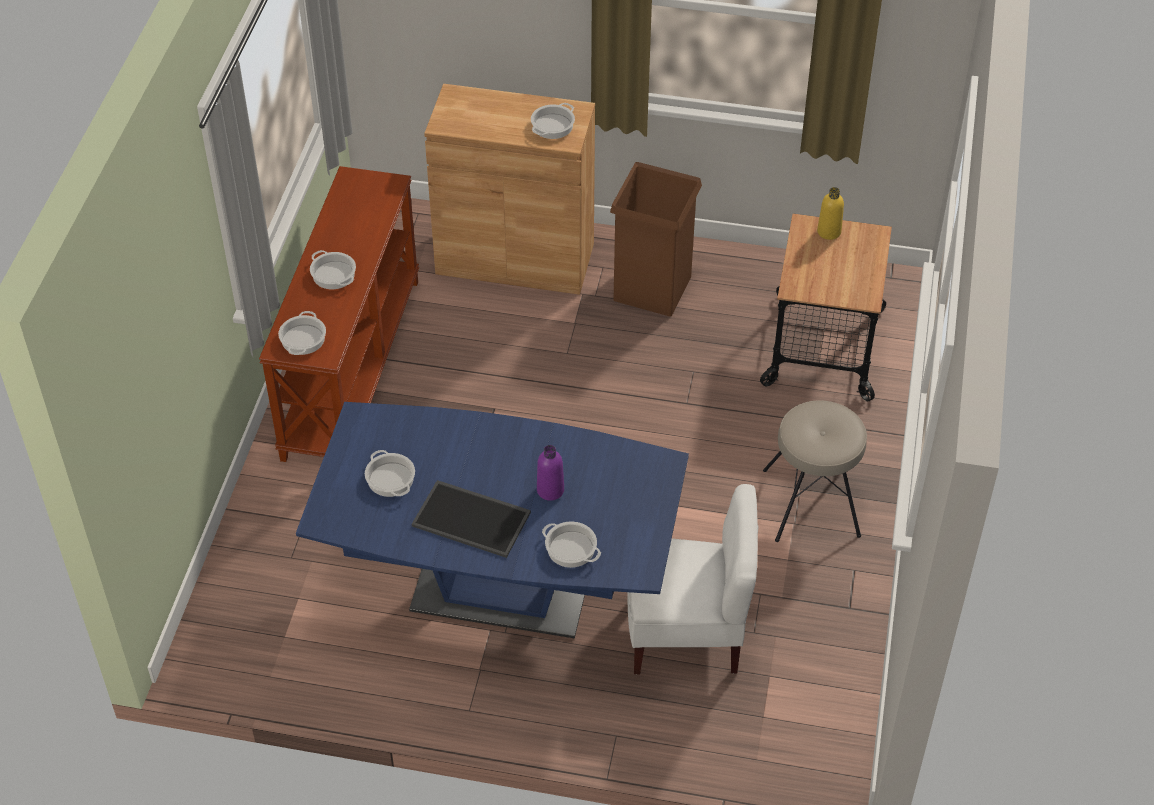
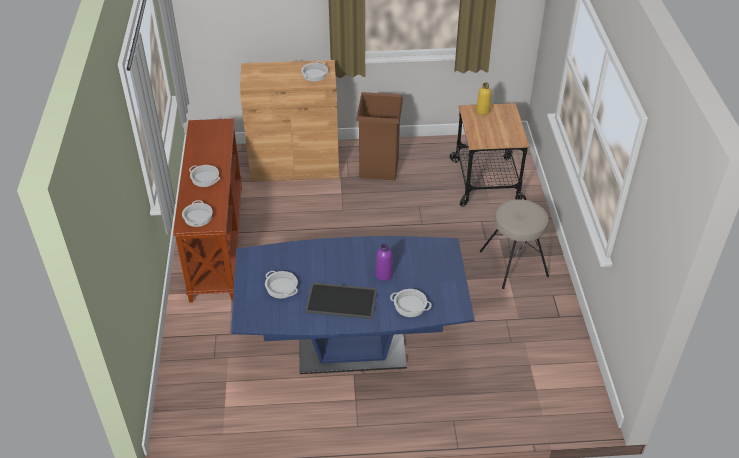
camera: 15 degrees left, 5 degrees down
white chair [627,484,758,674] -> none

